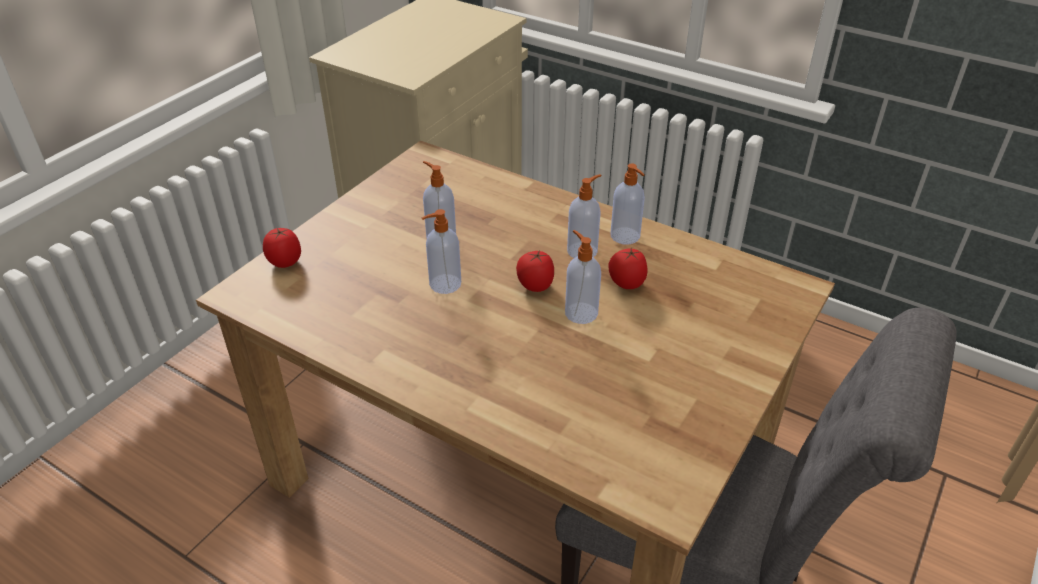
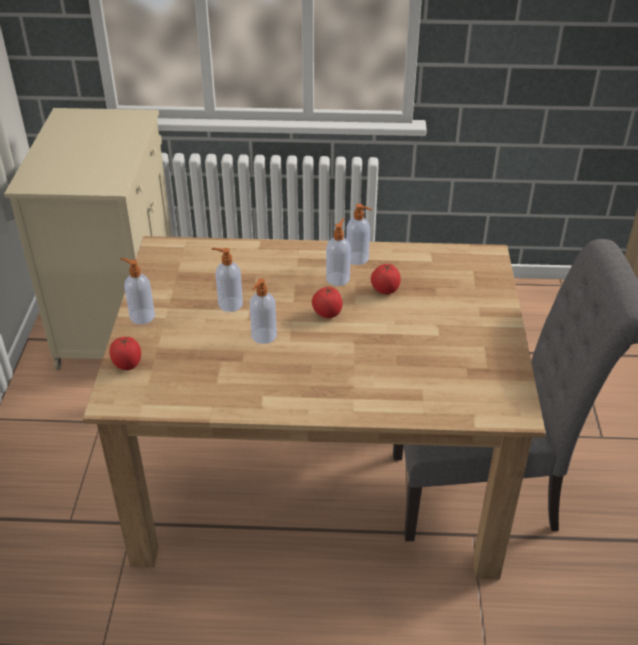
camera: 30 degrees left, 0 degrees up
soap dispenser [565,230,601,324] -> soap dispenser moved to [120,258,155,325]

